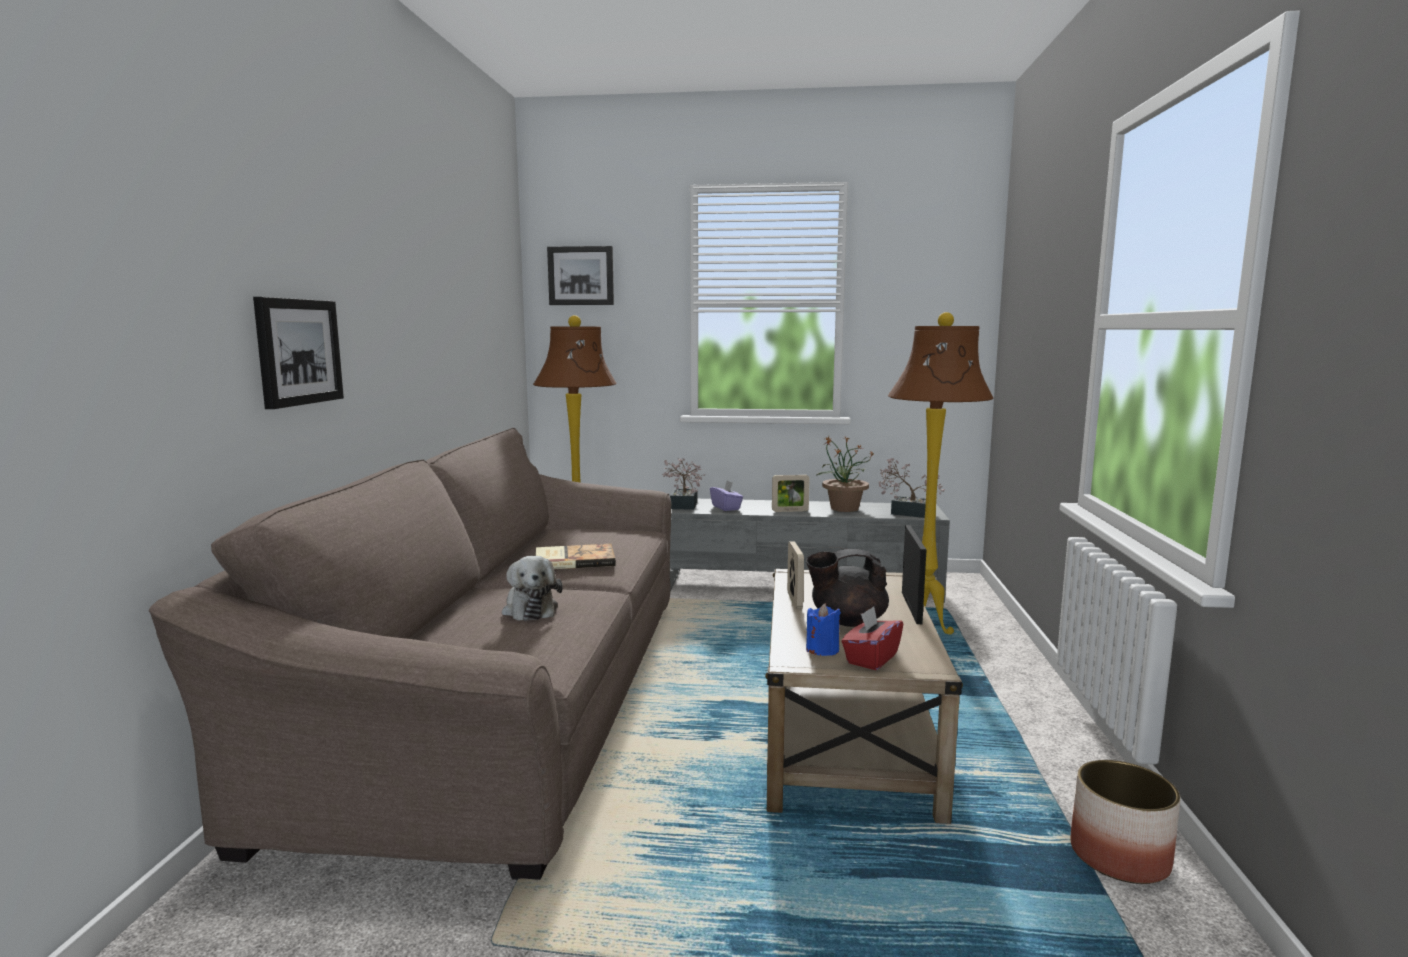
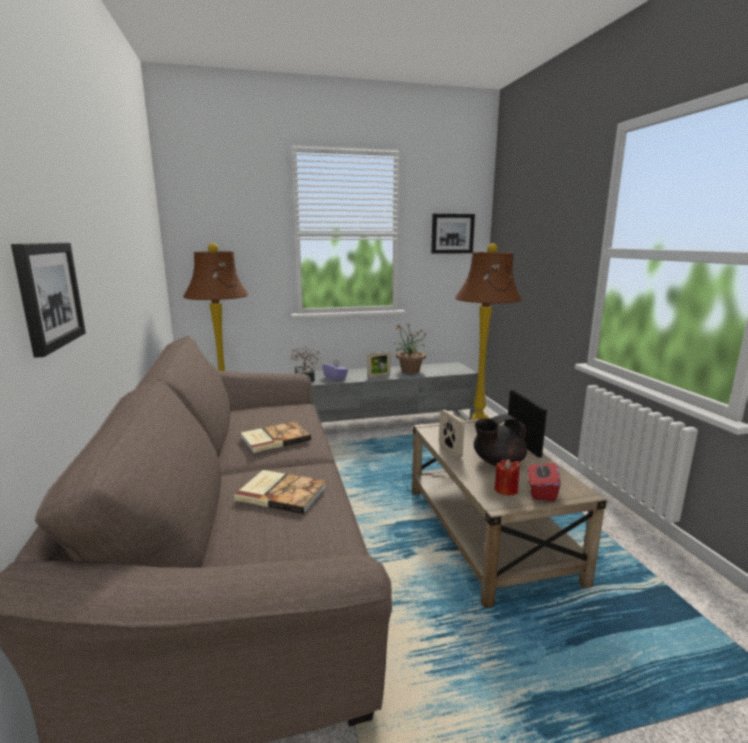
camera: 20 degrees left, 5 degrees up
plush toy [502,556,563,621] -> book [234,470,327,514]
picture [547,246,614,305] -> picture moved to [431,214,475,254]
blue candle [806,603,841,656] -> red candle [495,459,519,496]
potted plant [879,458,945,518] -> none
planter [1071,760,1180,884] -> none

